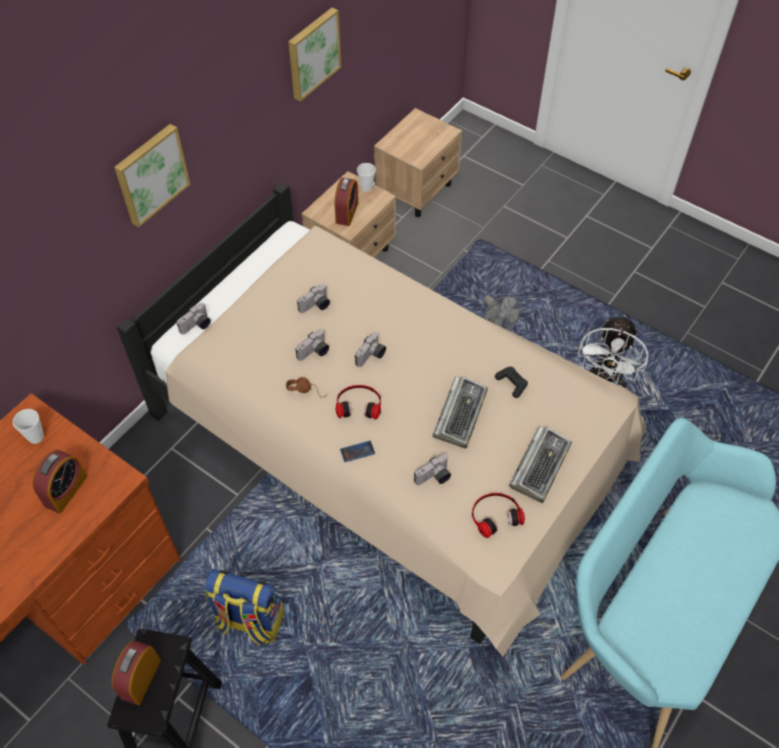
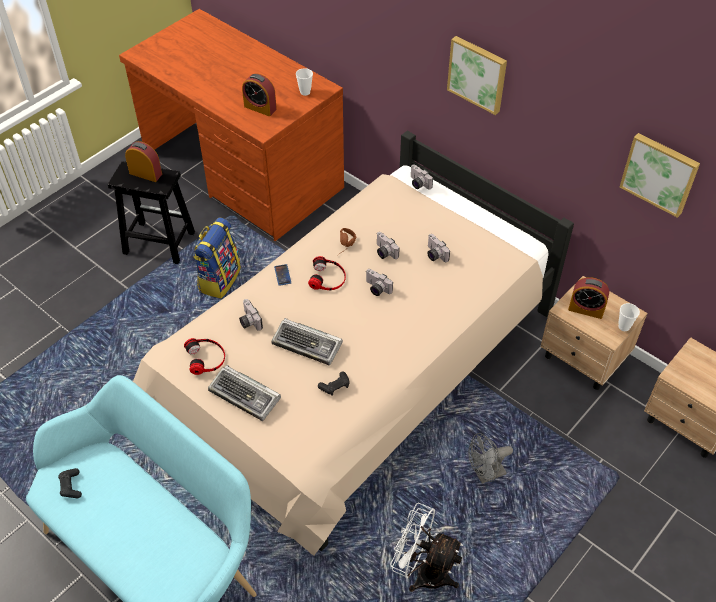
camera: 95 degrees right, 5 degrees down
none -> black game controller [58,468,82,498]

